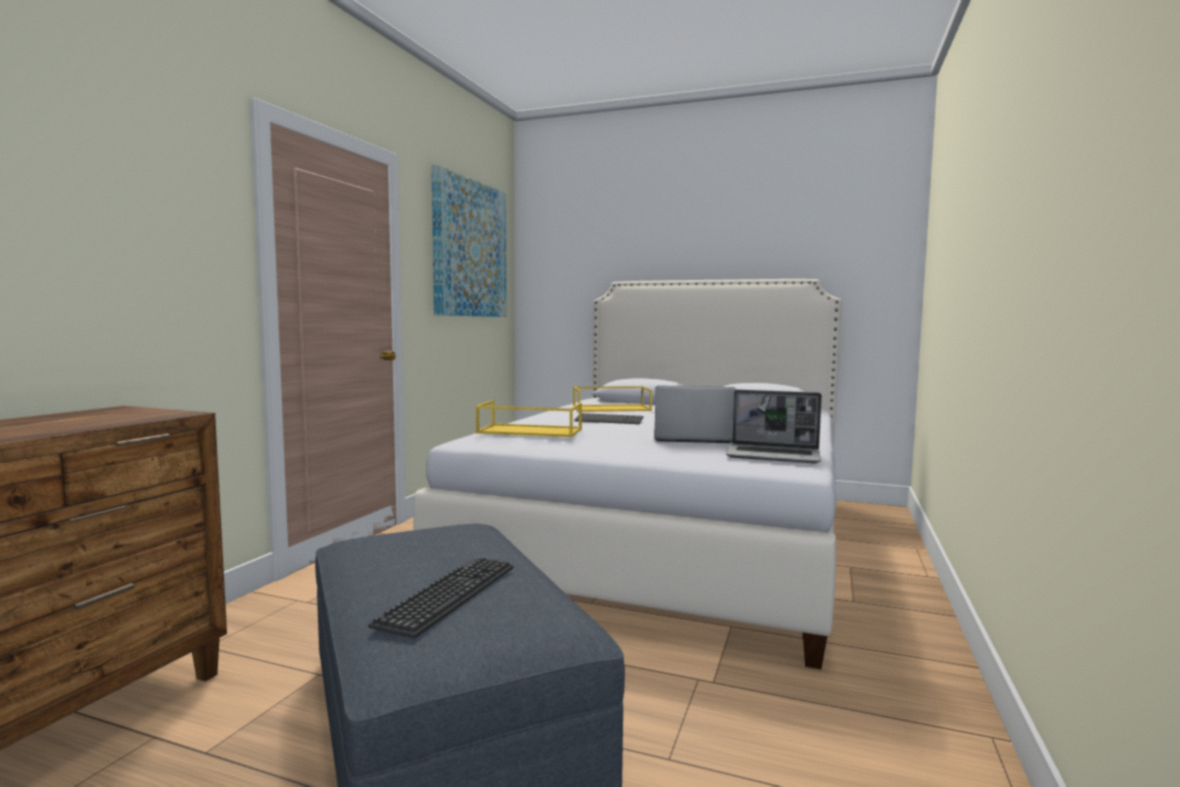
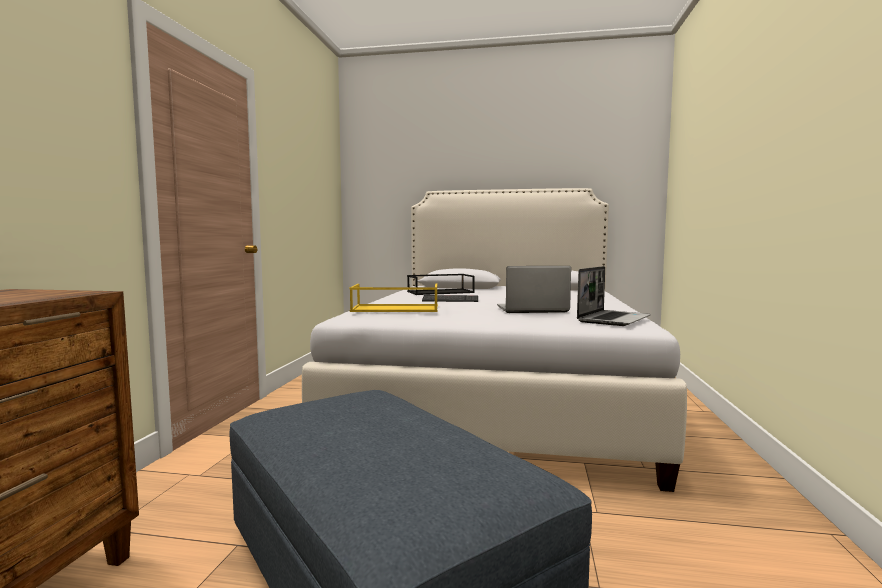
camera: 10 degrees left, 0 degrees up
keyboard [368,557,514,638] -> none
picture [431,164,507,317] -> none
yellow tray [573,386,652,412] -> black tray [407,274,475,295]
laptop [726,389,822,463] -> laptop turned 60 degrees counterclockwise [577,266,651,326]

